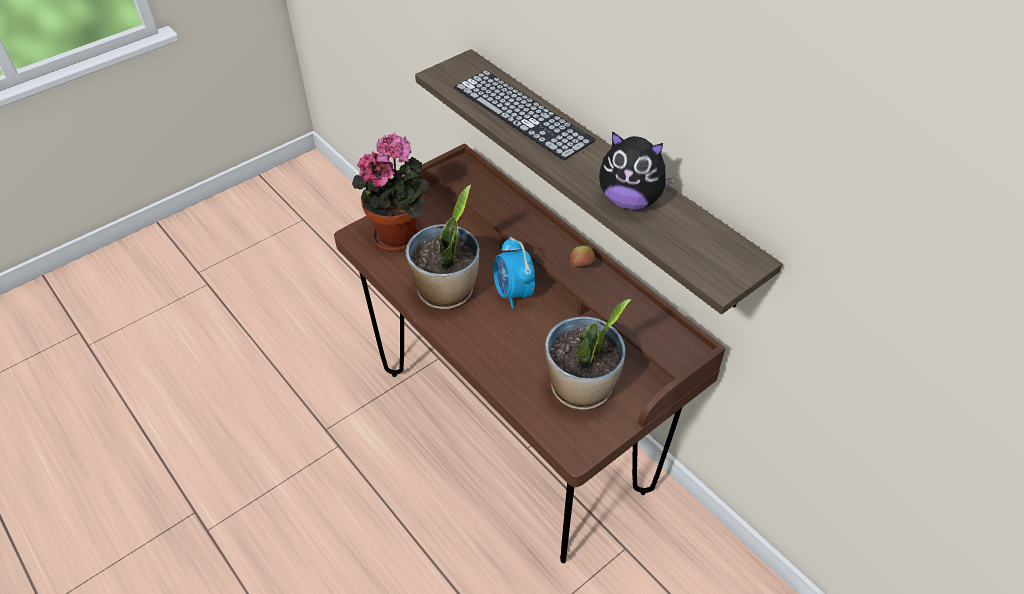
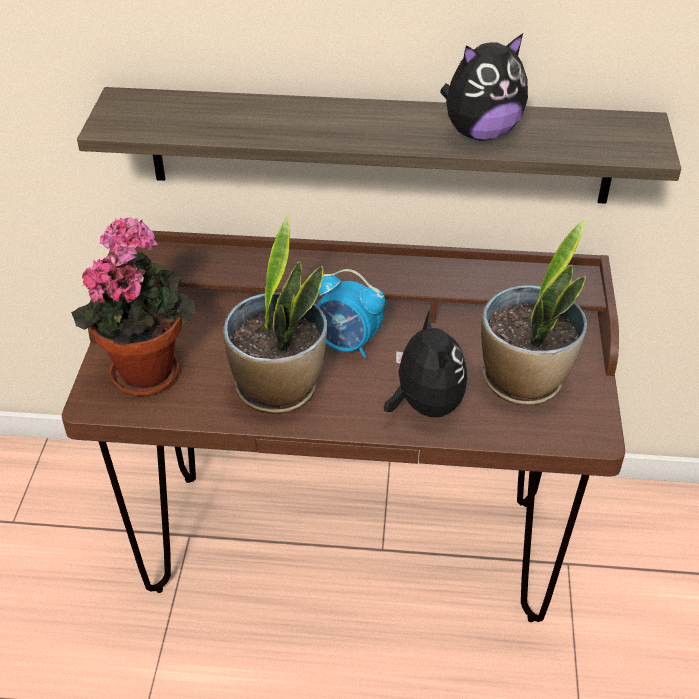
camera: 45 degrees left, 5 degrees down
keyboard [454,70,596,160] -> none
apple [570,245,596,268] -> none
none -> plush toy [384,310,467,417]

